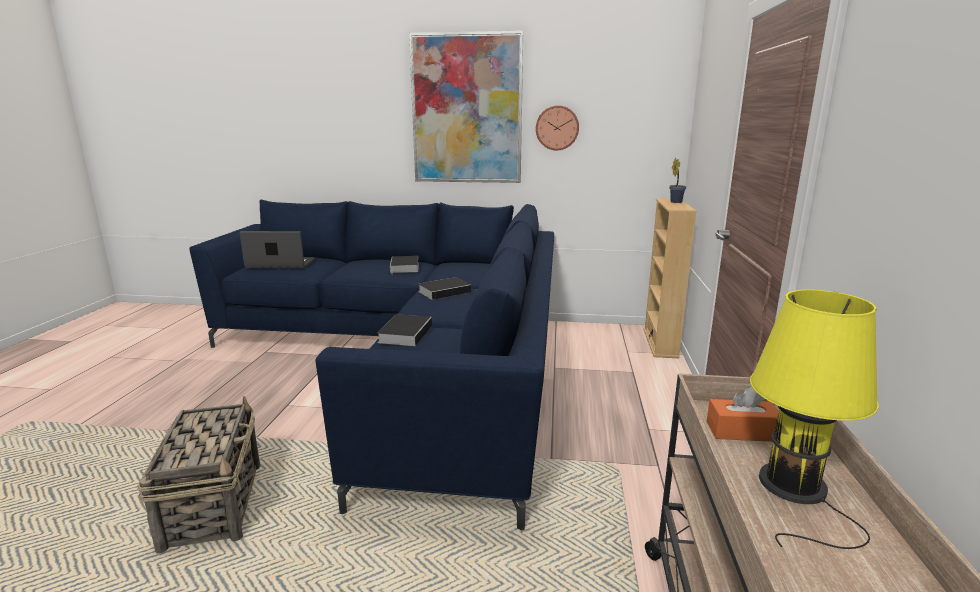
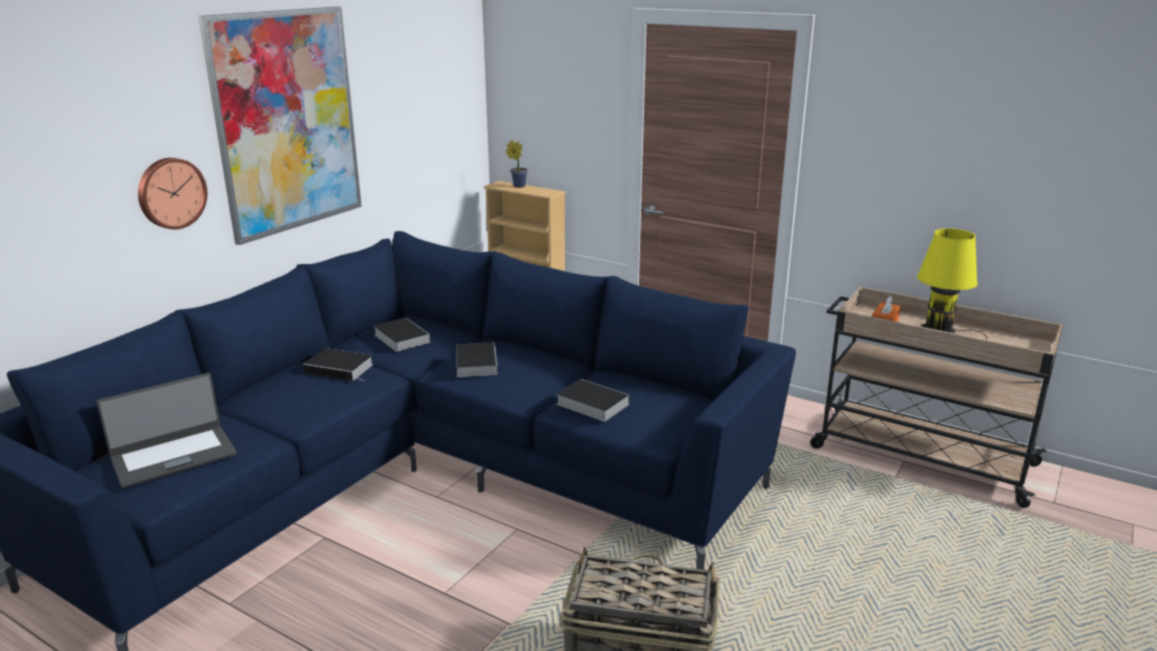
camera: 65 degrees left, 5 degrees up
laptop [239,231,315,268] -> laptop turned 150 degrees counterclockwise [96,373,237,488]
wall clock [536,105,579,150] -> wall clock moved to [138,158,207,229]
none -> book [373,318,430,352]

